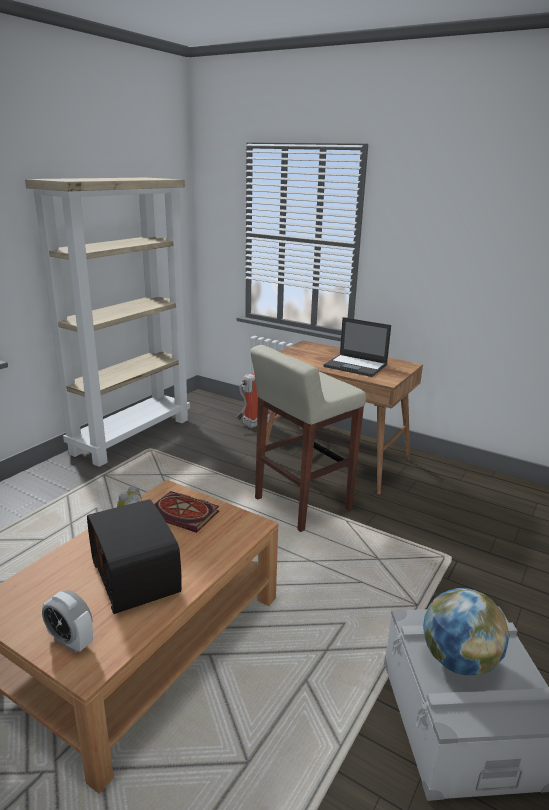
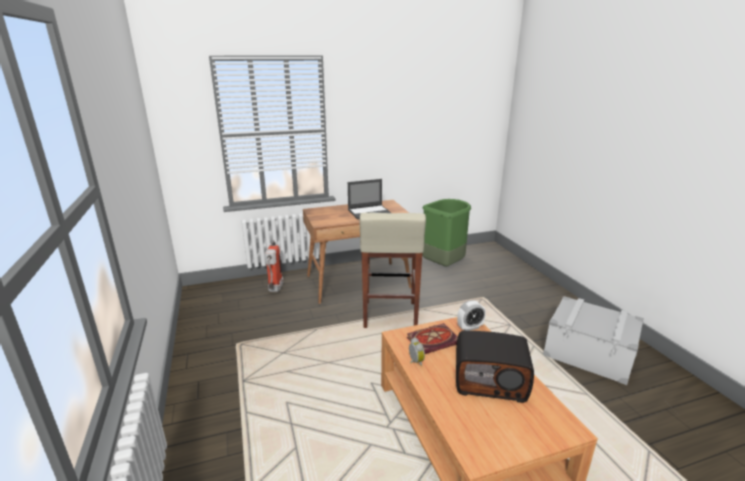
camera: 50 degrees left, 0 degrees up
beige bookcase [25,178,190,467] -> none
alarm clock [42,590,93,653] -> alarm clock moved to [457,300,486,331]
globe [423,588,510,675] -> none
none -> green trash can [422,199,471,267]

